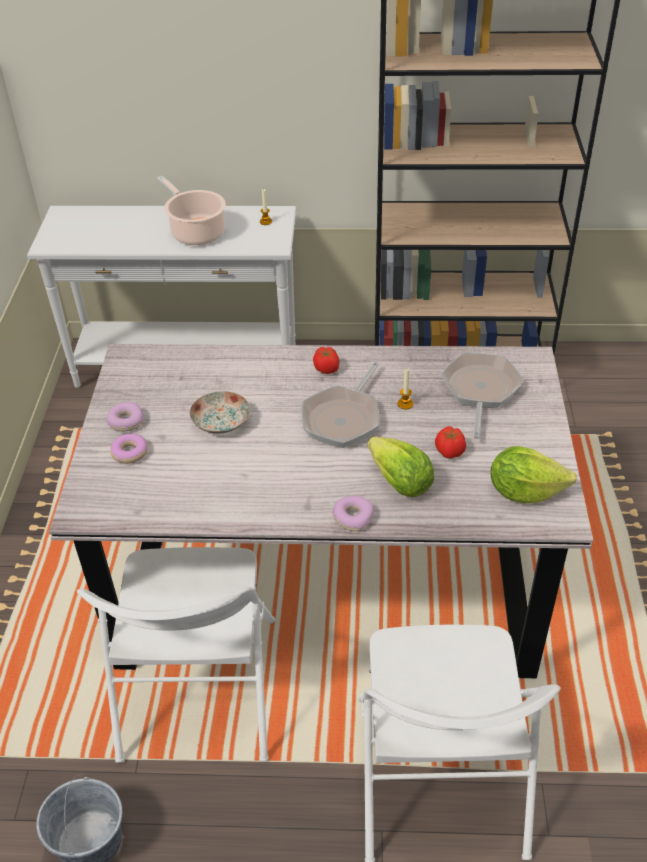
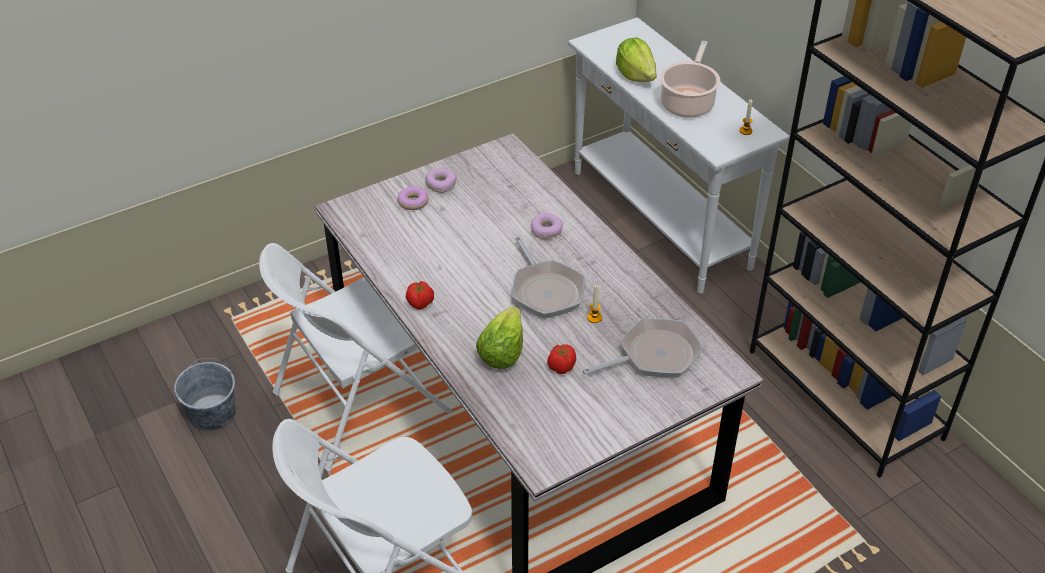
camera: 55 degrees right, 0 degrees up
plate [189,391,250,434] -> none
frying pan [301,362,380,448] -> frying pan turned 105 degrees counterclockwise [512,236,585,319]
tomato [313,347,339,374] -> tomato moved to [406,281,434,309]
donut [333,496,374,531] -> donut moved to [530,213,563,239]
lettuce [491,446,577,503] -> lettuce moved to [616,37,657,82]

